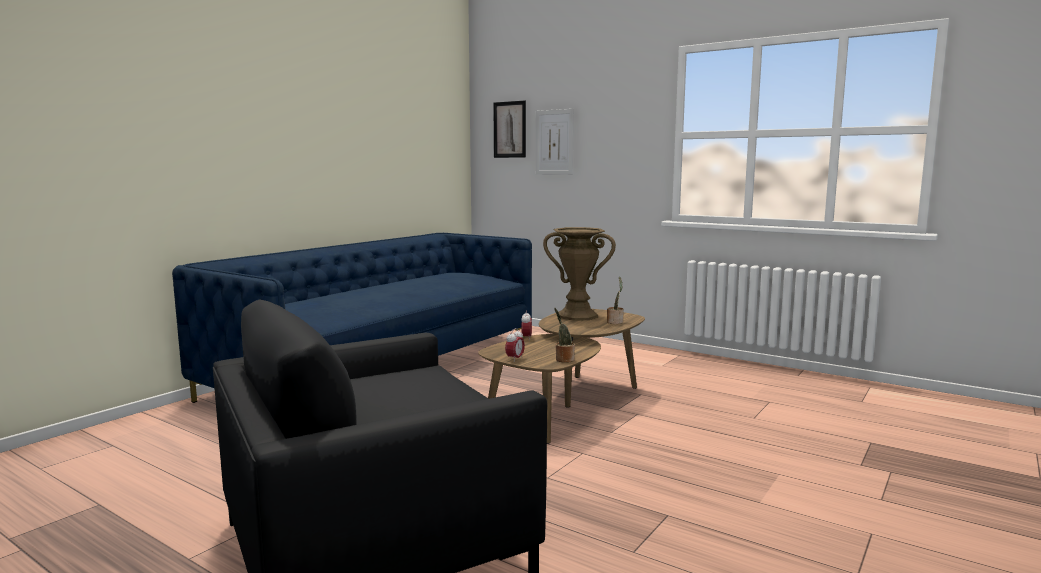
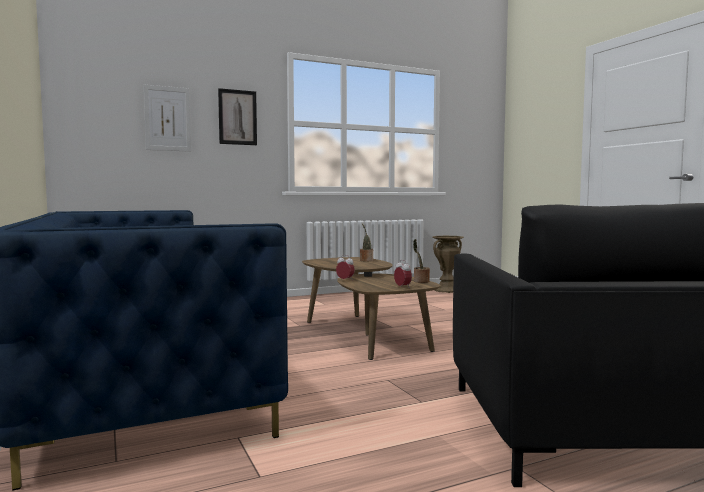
camera: 60 degrees left, 5 degrees down
picture [494,100,526,158] -> picture moved to [218,88,257,145]
brown vase [543,227,616,321] -> brown vase moved to [432,236,464,293]

